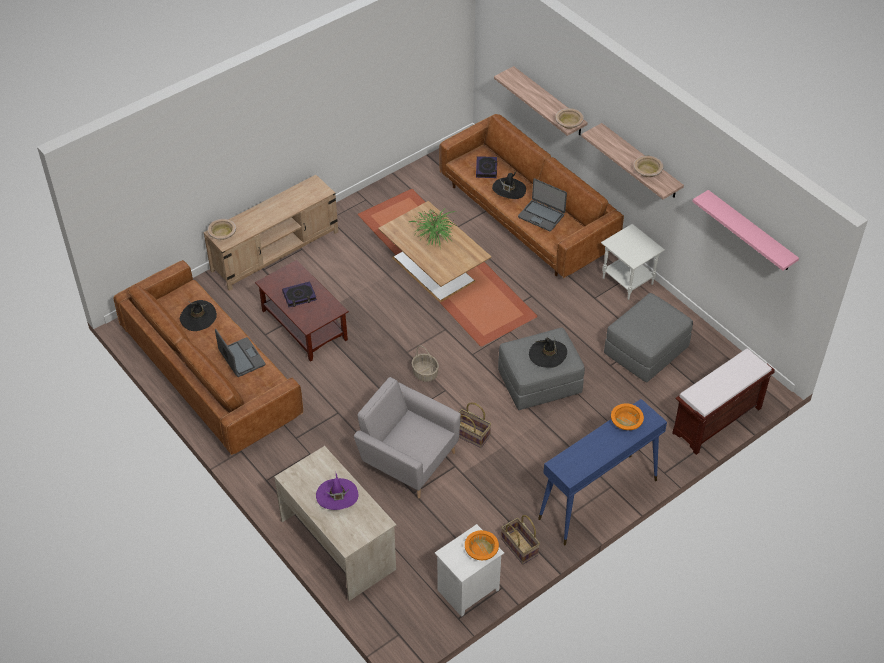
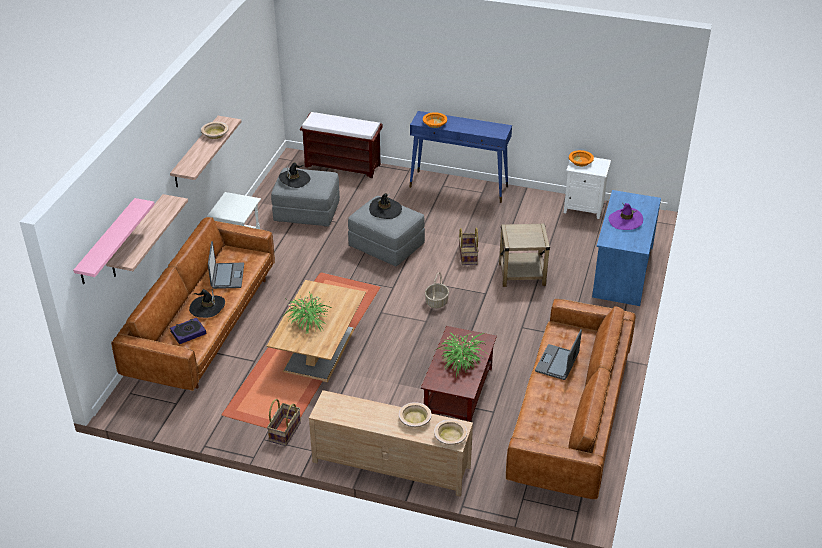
camera: 125 degrees left, 10 degrees down
black hat [180,300,217,331] -> black hat moved to [279,162,311,188]
beige desk [274,446,396,601] -> blue desk [592,190,661,306]
book [282,281,317,307] -> potted plant [434,332,489,377]
grey armchair [354,377,461,499] -> beige side table [499,223,550,287]
basket [501,515,540,564] -> basket moved to [267,399,301,446]
beige bowl [555,108,584,129] -> beige bowl moved to [399,402,431,427]
pink shelf [692,190,799,271] -> pink shelf moved to [73,198,155,284]

